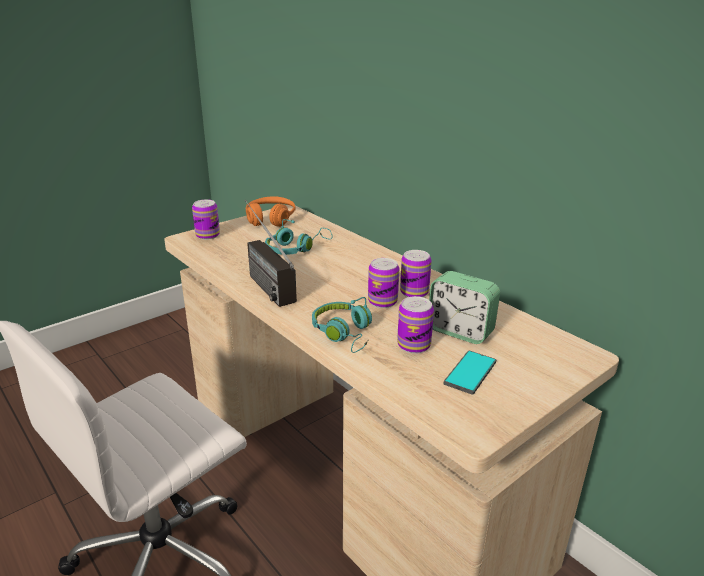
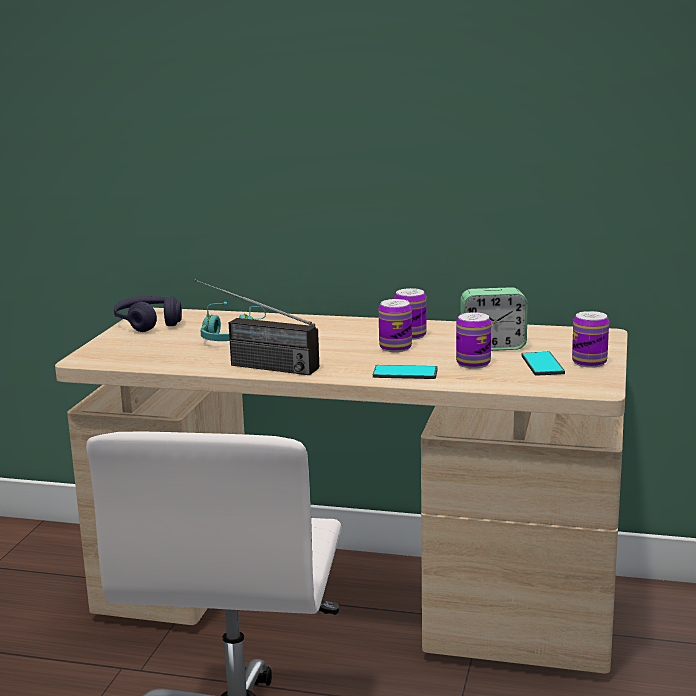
camera: 35 degrees left, 10 degrees down
can [192,199,220,240] -> can moved to [572,311,609,368]
orange headphones [246,196,296,227] -> purple headphones [114,296,182,332]
turquoise headphones [312,297,372,353] -> phone [373,365,438,379]

